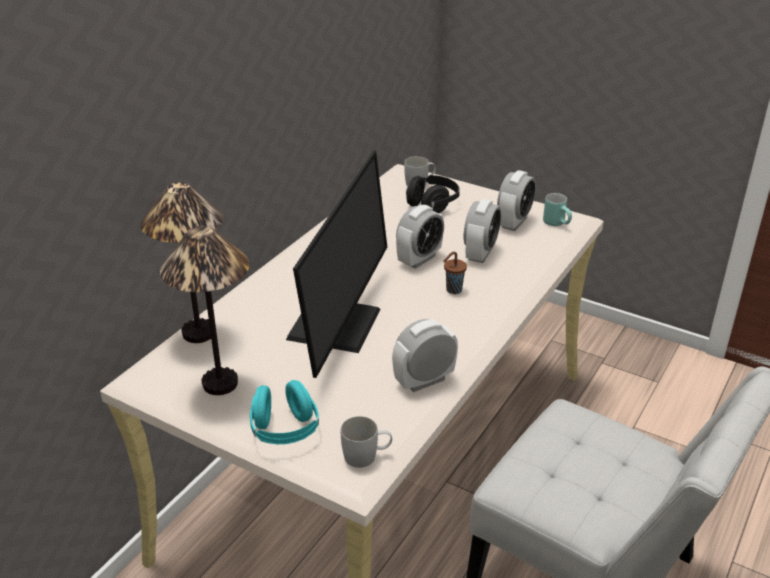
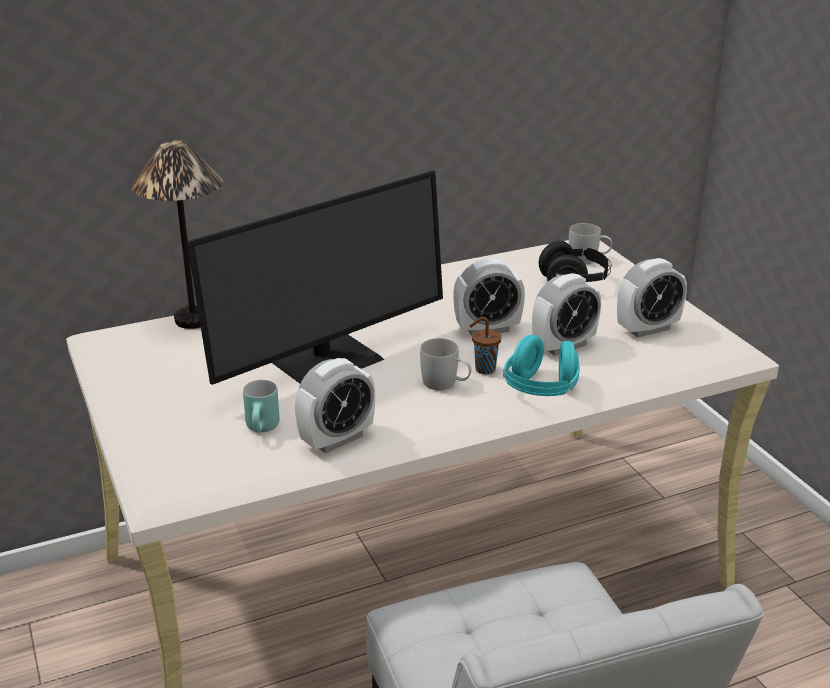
camera: 35 degrees right, 5 degrees down
table lamp [160,226,250,395] -> none
turquoise headphones [250,380,319,444] -> turquoise headphones moved to [503,335,580,396]
white mug [341,416,392,468] -> white mug moved to [420,338,471,390]
alarm clock [392,319,458,392] -> alarm clock turned 135 degrees clockwise [295,358,375,453]
turquoise mug [543,193,572,226] -> turquoise mug moved to [243,380,280,433]

